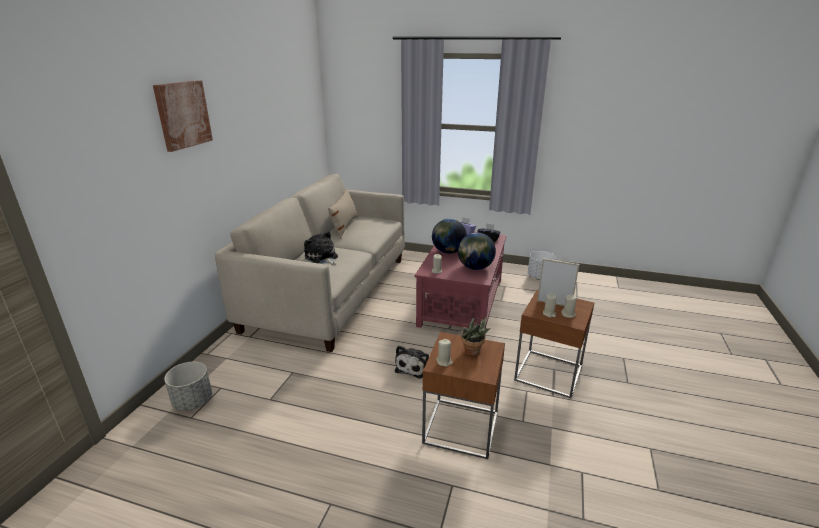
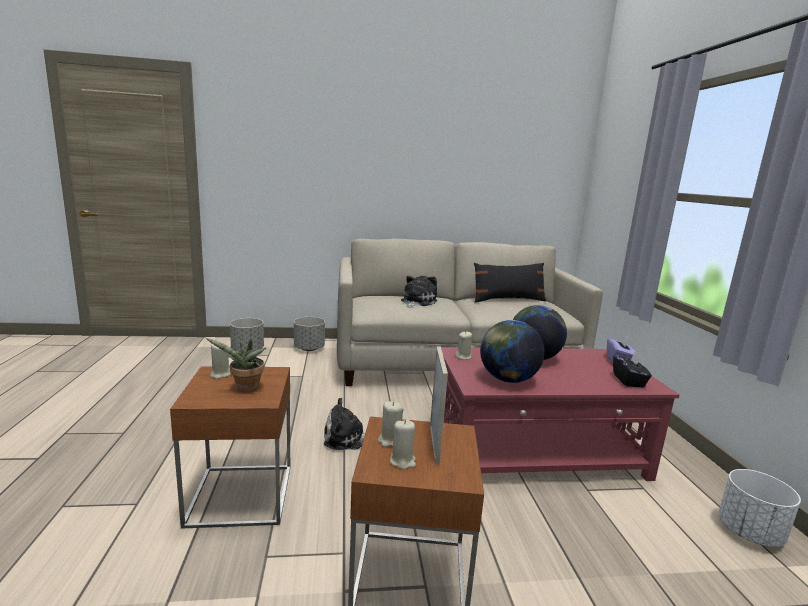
camera: 65 degrees right, 10 degrees down
picture [153,80,213,152] -> none
beige pillow [328,189,358,238] -> black pillow [474,263,546,303]
none -> grey planter [294,317,325,351]

